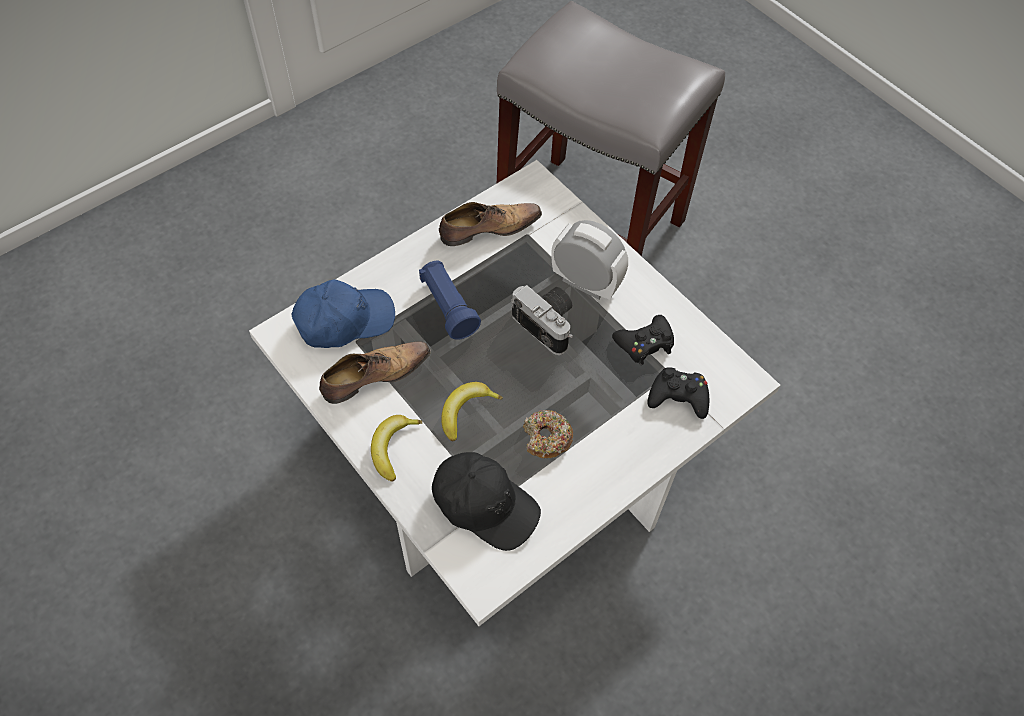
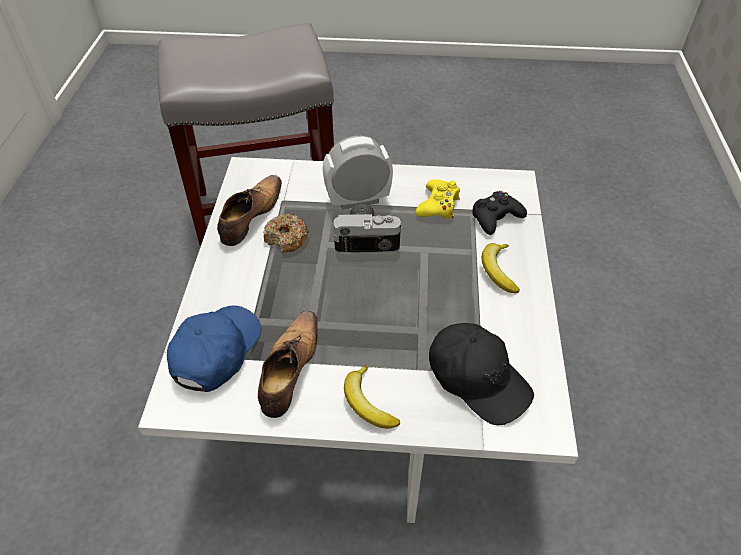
camera: 45 degrees left, 10 degrees down
blue flashlight [419,261,481,340] -> none
black cap [432,452,541,551] -> black cap turned 60 degrees clockwise [429,323,534,425]
banana [441,382,503,441] -> banana moved to [482,243,520,294]
donut [523,410,573,458] -> donut moved to [263,214,309,253]
black game controller [612,315,674,365] -> yellow game controller [415,179,460,219]

